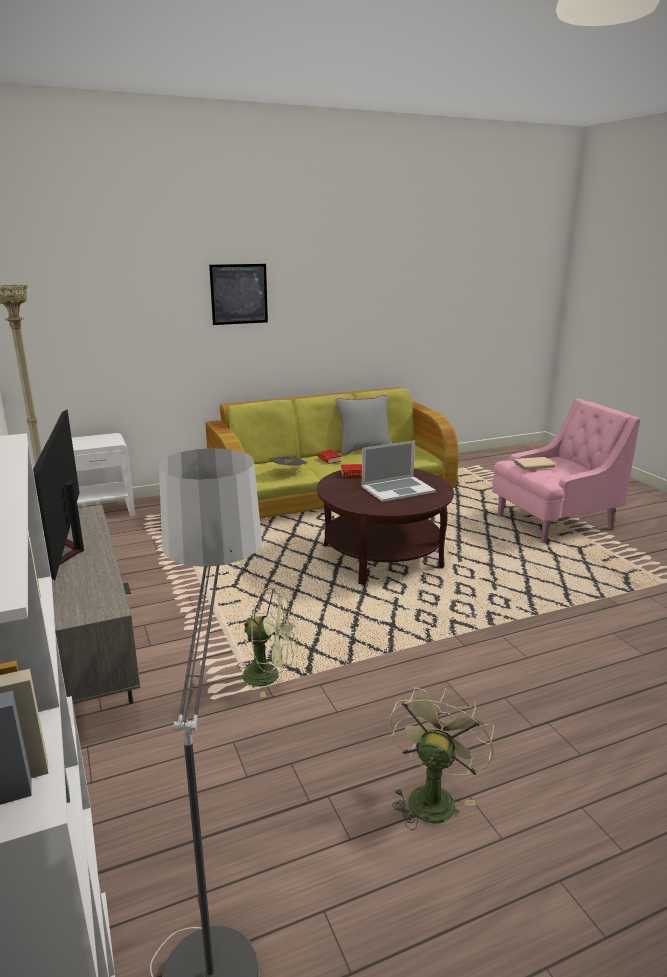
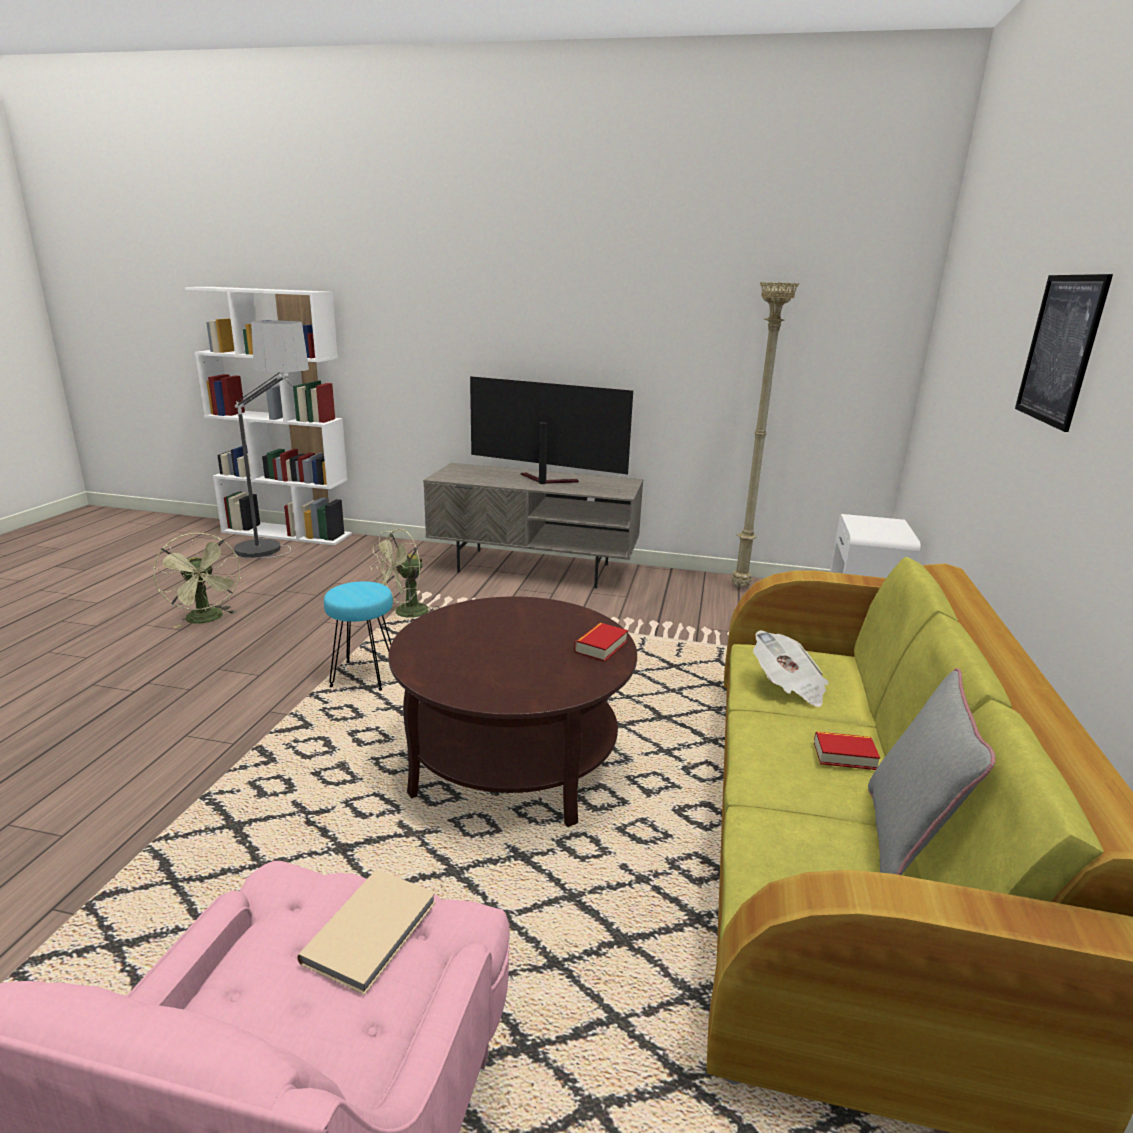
camera: 125 degrees right, 0 degrees up
laptop [362,440,436,502] -> none
none -> turquoise stool [324,581,393,691]

